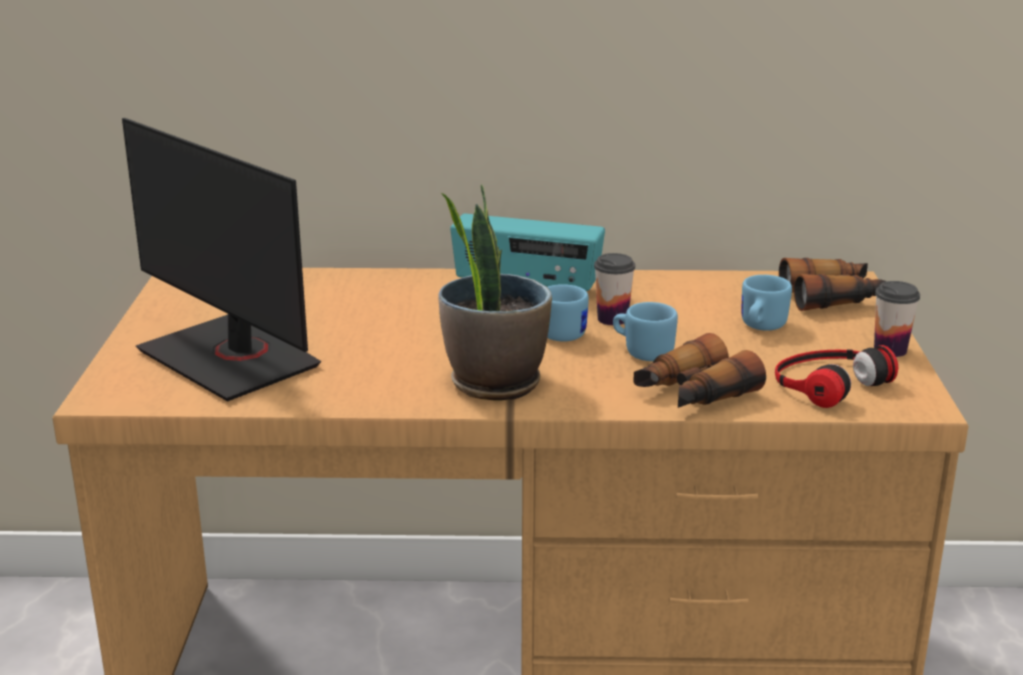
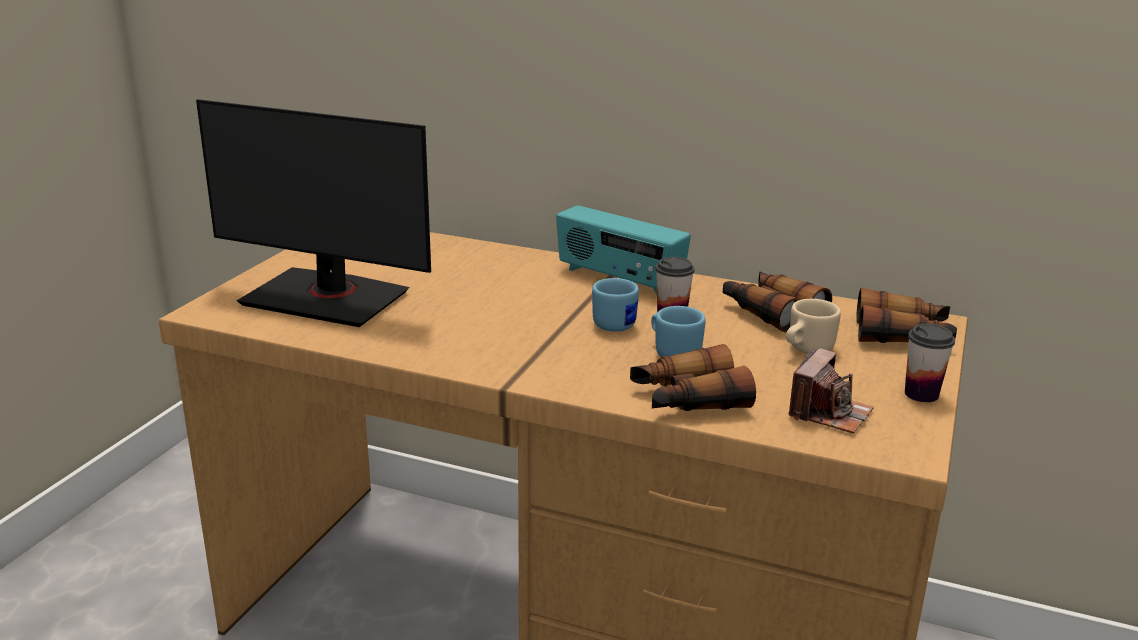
camera: 20 degrees right, 0 degrees up
monitor [122,118,322,402] -> monitor turned 45 degrees counterclockwise [196,99,431,327]
potted plant [438,184,552,400] -> none
blue mug [741,275,792,331] -> beige mug [786,299,841,354]
headphones [775,345,898,408] -> camera [789,347,874,434]
none -> binoculars [723,271,832,332]

